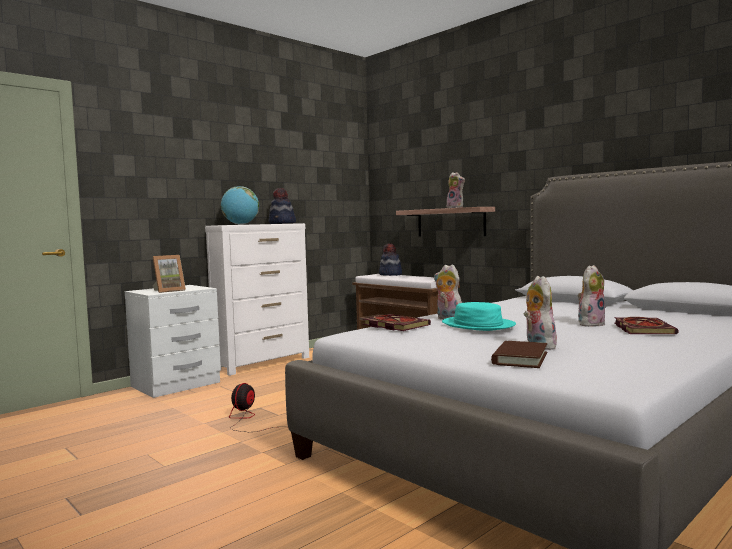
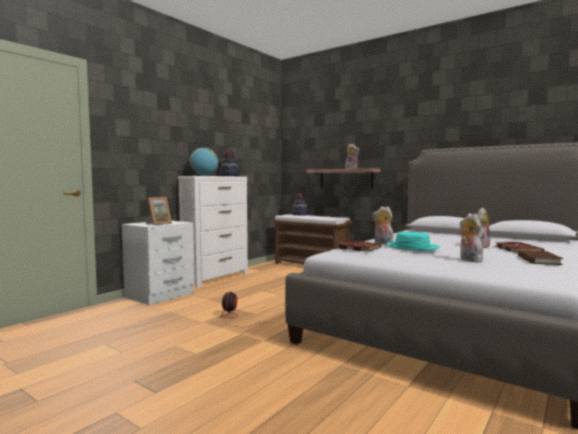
camera: 10 degrees left, 0 degrees up
brown book [491,341,547,368] -> brown book moved to [518,250,563,265]

